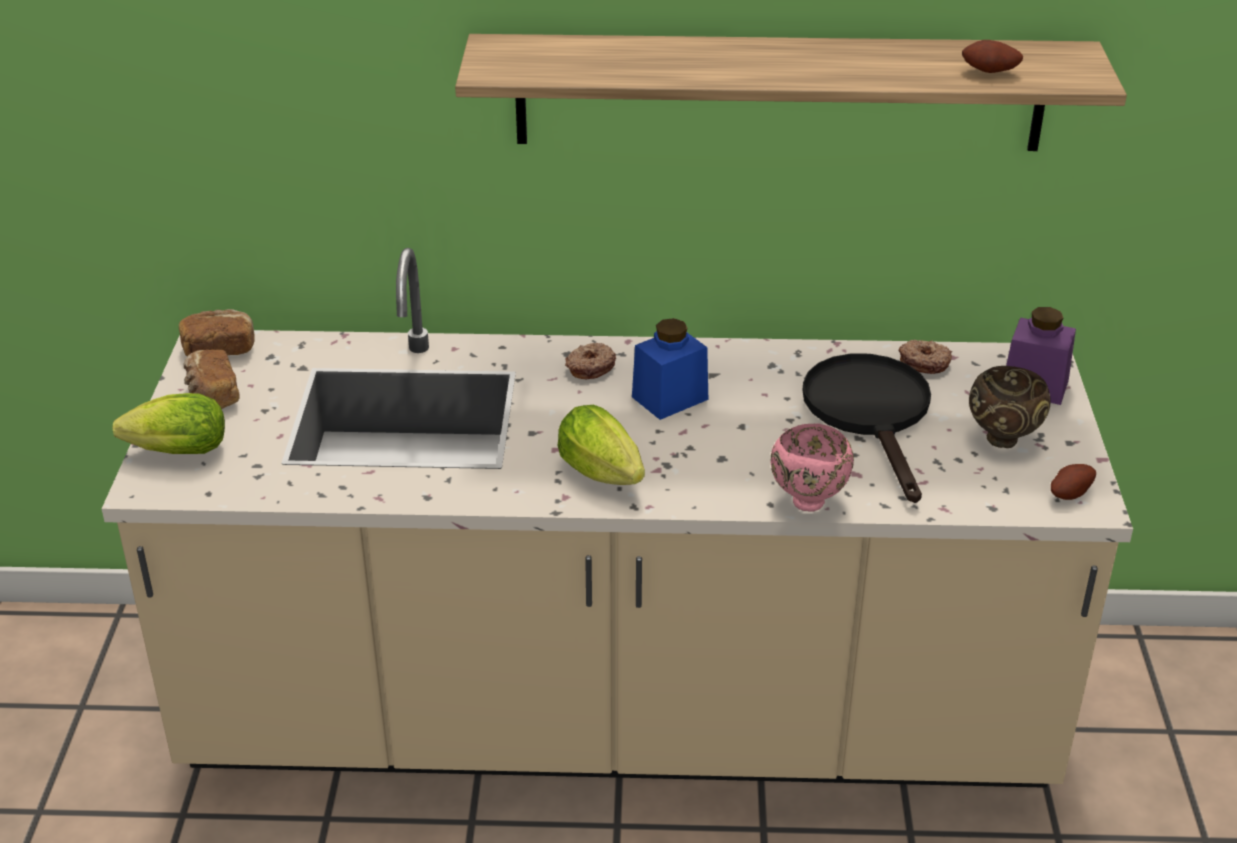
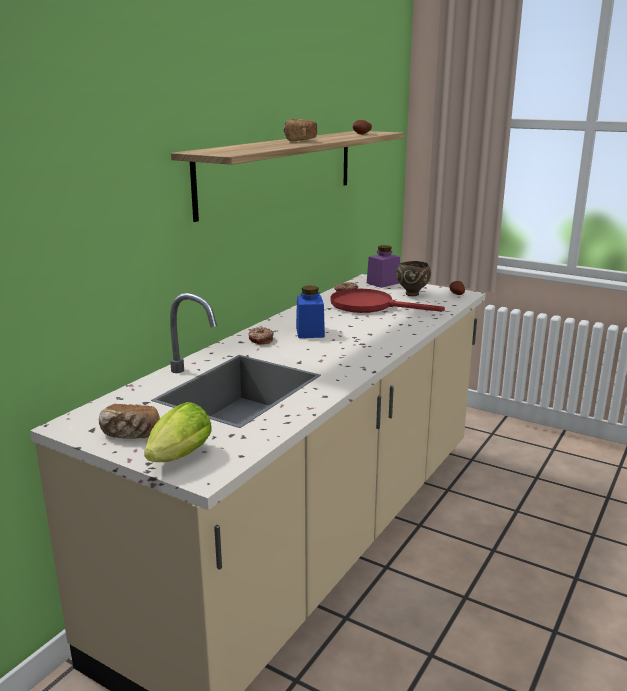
camera: 60 degrees left, 15 degrees down
bread [179,309,255,356] -> bread moved to [284,118,317,141]
lettuce [558,405,645,485] -> none
pink bowl [770,424,854,512] -> none
black frying pan [803,354,931,503] -> red frying pan [330,289,445,313]

